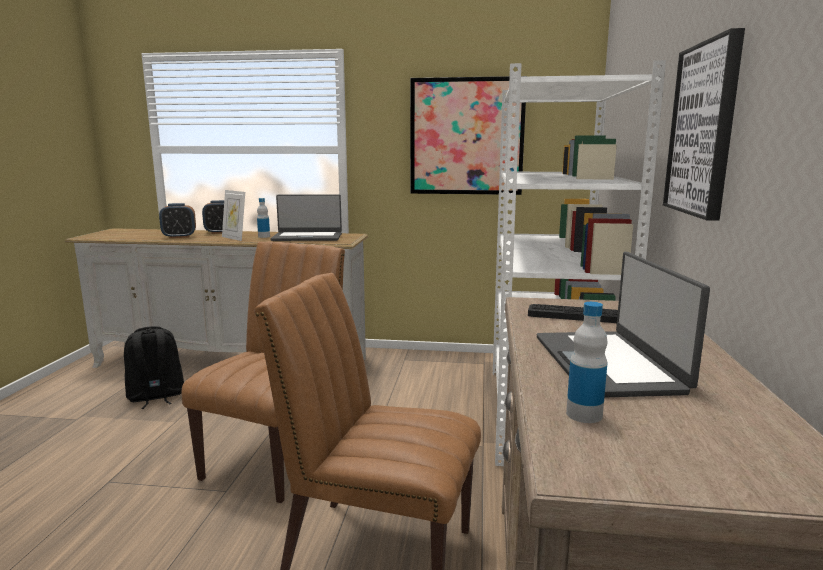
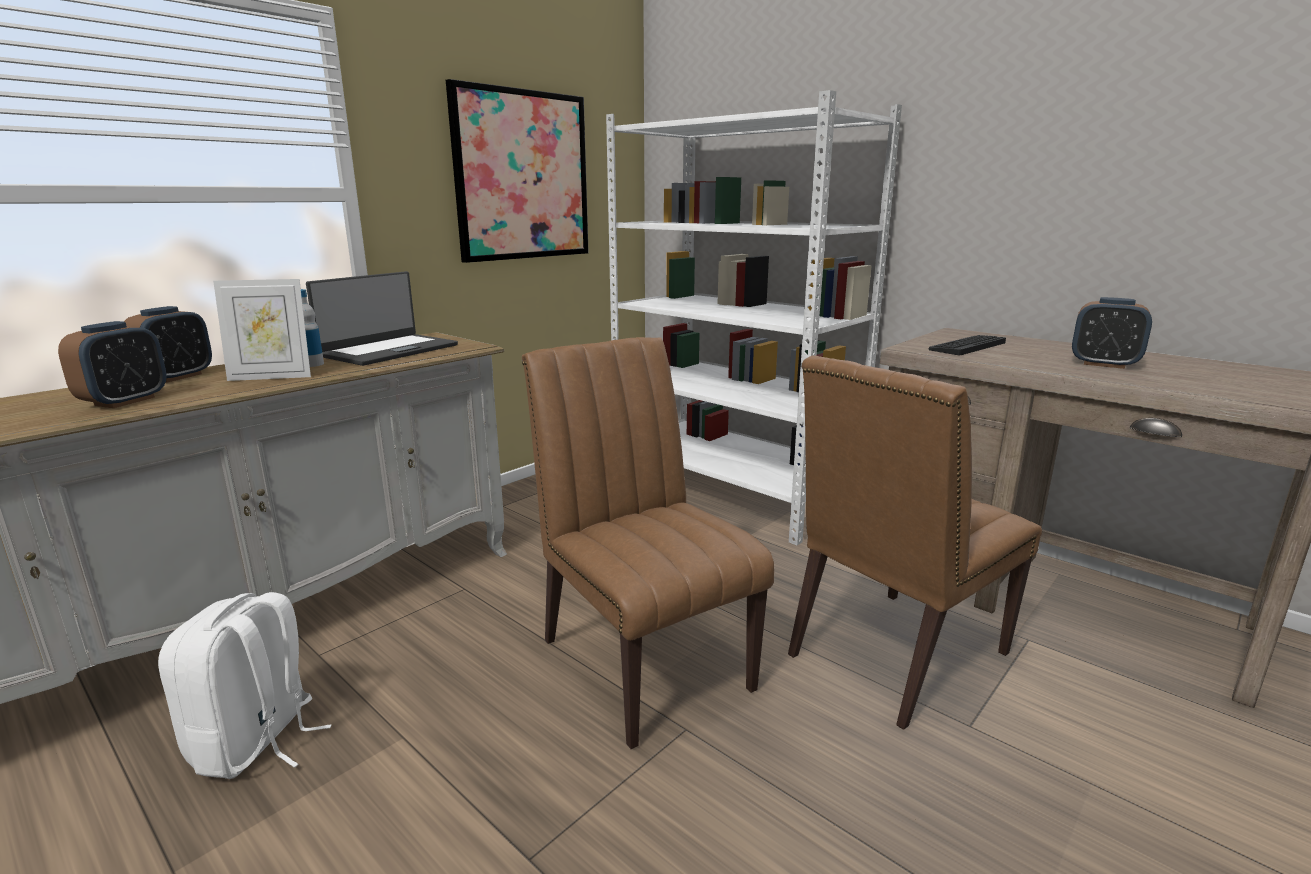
camera: 55 degrees left, 5 degrees up
black backpack [124,326,184,409] -> white backpack [158,592,331,779]
laptop [537,252,710,398] -> alarm clock [1072,297,1152,369]
bottle [566,302,607,423] -> none
picture [663,28,745,221] -> none

